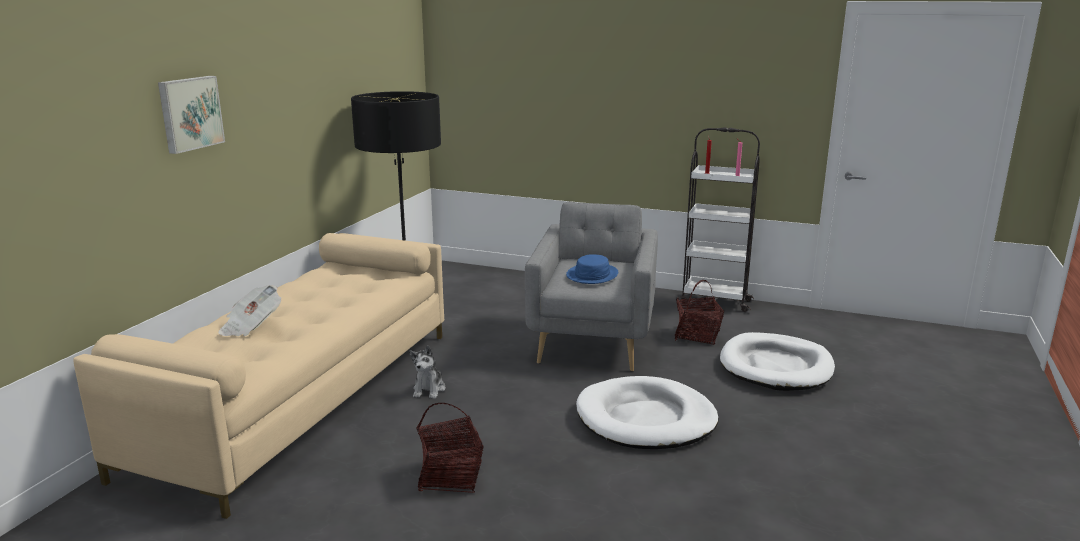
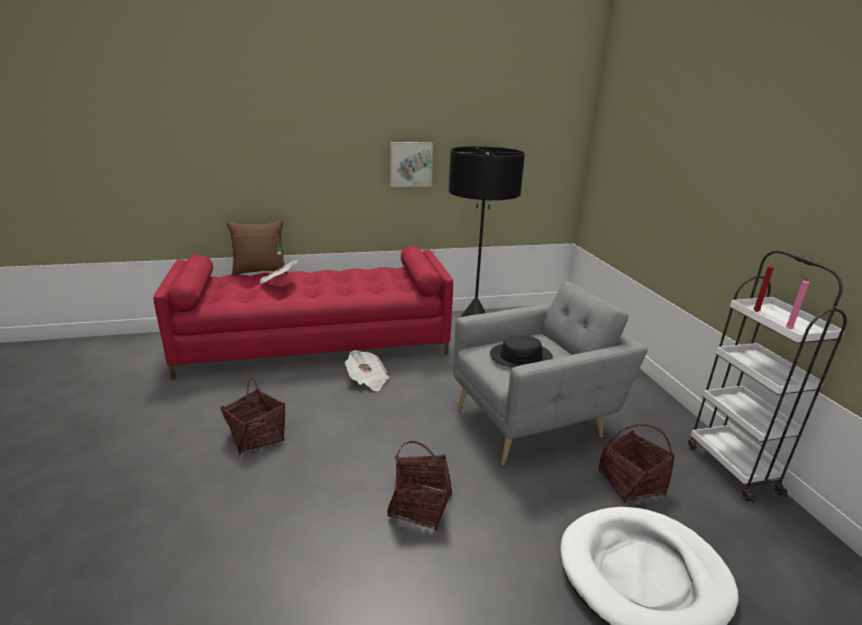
camera: 55 degrees right, 5 degrees up
beige sofa [73,233,444,519] -> red sofa [153,246,453,380]
picture [158,76,225,154] -> picture moved to [390,142,433,187]
plush toy [409,346,445,399] -> newspaper [345,350,389,391]
blue hat [566,254,618,284] -> black hat [490,335,553,368]
white dog bed [576,376,718,449] -> basket [387,441,452,531]
none -> brown pillow [226,220,287,276]

